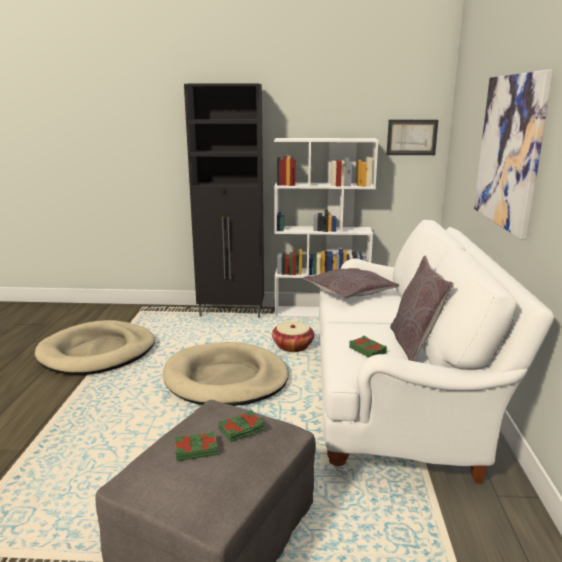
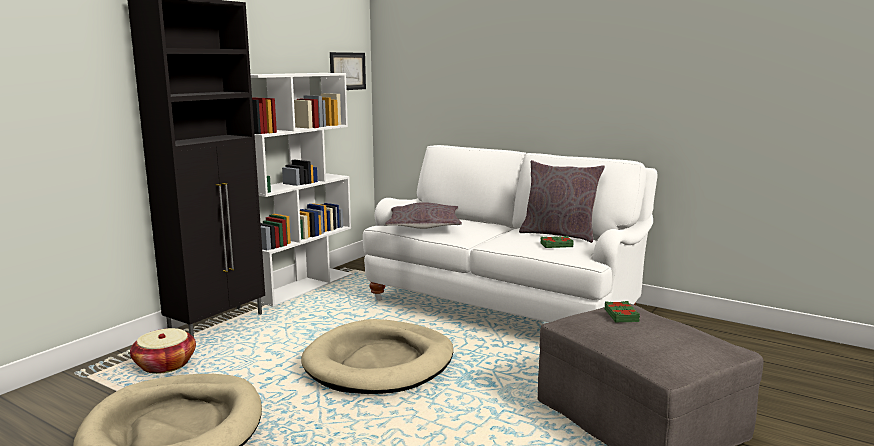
camera: 60 degrees left, 5 degrees down
green book [174,431,218,461] -> none
basket [272,321,314,352] -> basket moved to [130,328,196,374]
picture [474,70,553,239] -> none

